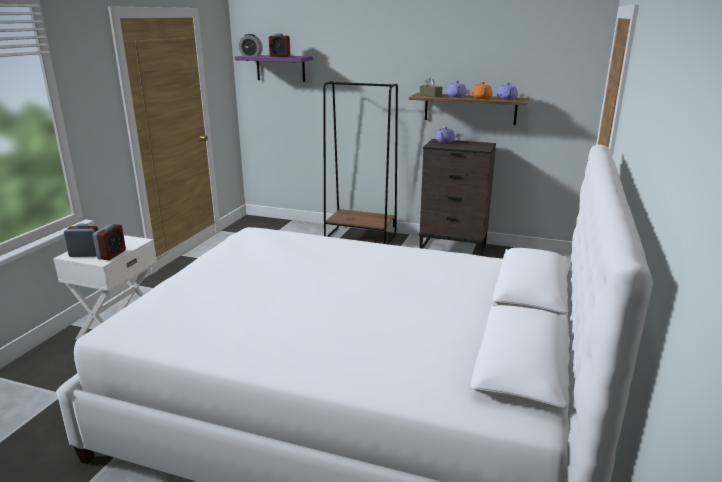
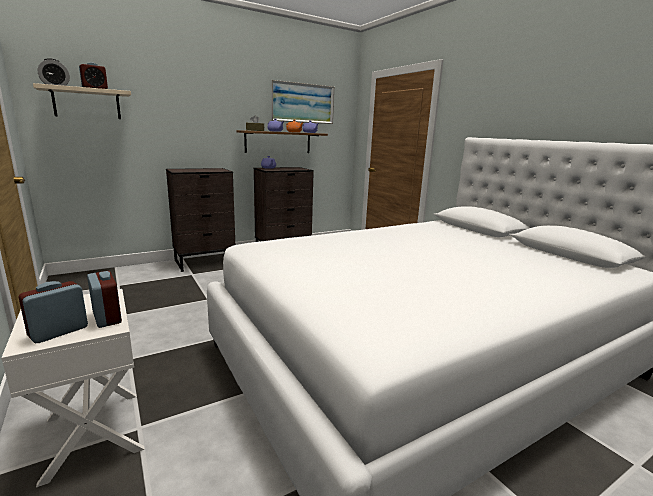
camera: 50 degrees left, 5 degrees down
purple shelf [235,55,313,82] -> beige shelf [33,83,131,119]
clothes rack [323,81,398,244] -> brown dresser [166,168,235,272]
none -> picture [271,80,334,124]

